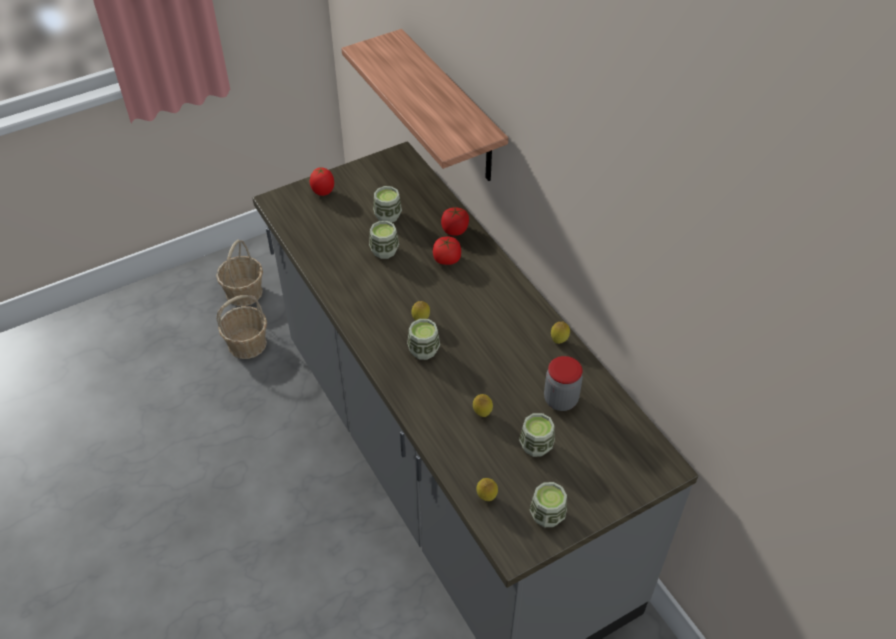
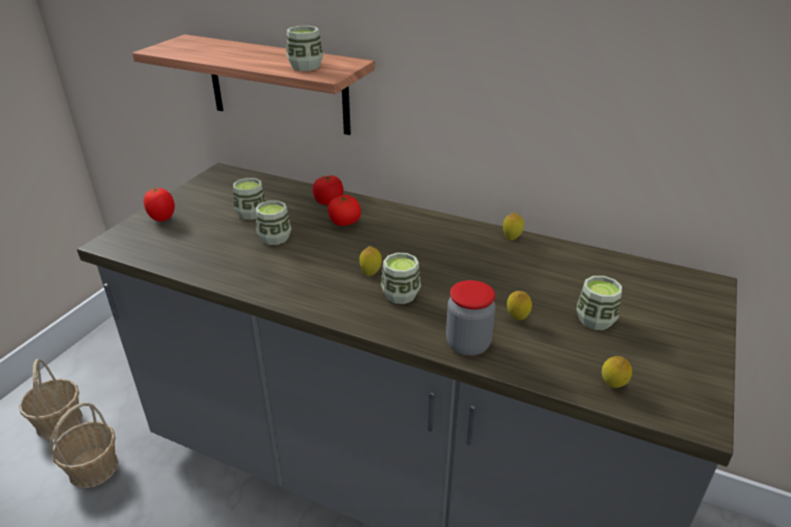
camera: 35 degrees left, 15 degrees down
cup [530,482,567,527] -> cup moved to [287,26,323,71]
jar [544,356,583,411] -> jar moved to [446,280,496,356]

